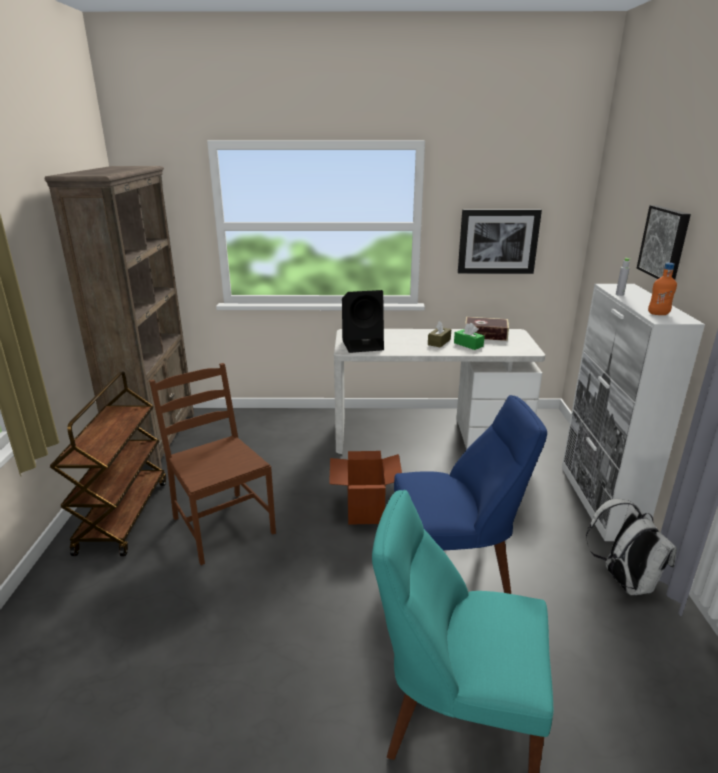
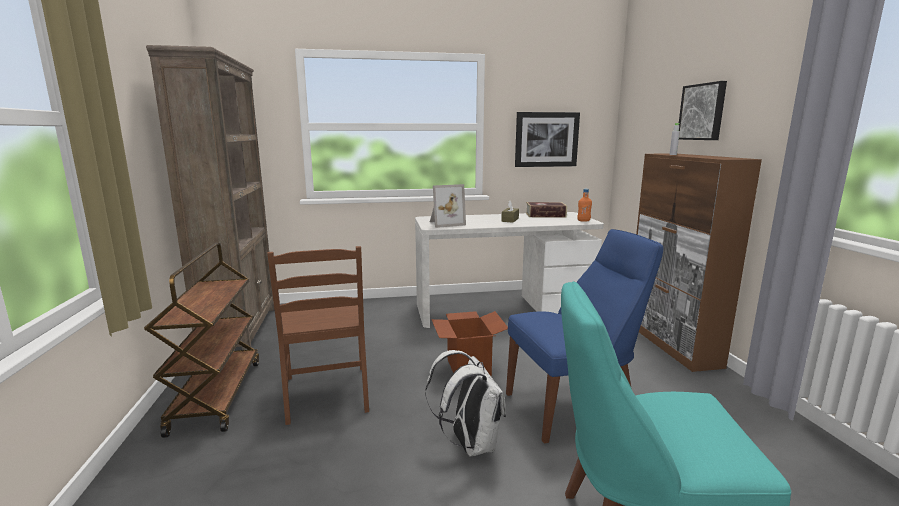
camera: 10 degrees left, 10 degrees down
brown chair [149,363,276,565] -> brown chair turned 150 degrees counterclockwise [267,246,369,425]
black speaker [342,290,384,353] -> picture frame [430,184,466,228]
green tissue box [454,323,485,350] -> none
white cabinet [562,284,705,541] -> brown cabinet [636,153,762,372]
white backpack [586,499,677,595] -> white backpack moved to [425,350,506,456]
orange bottle [648,263,677,315] -> orange bottle moved to [577,189,592,222]

